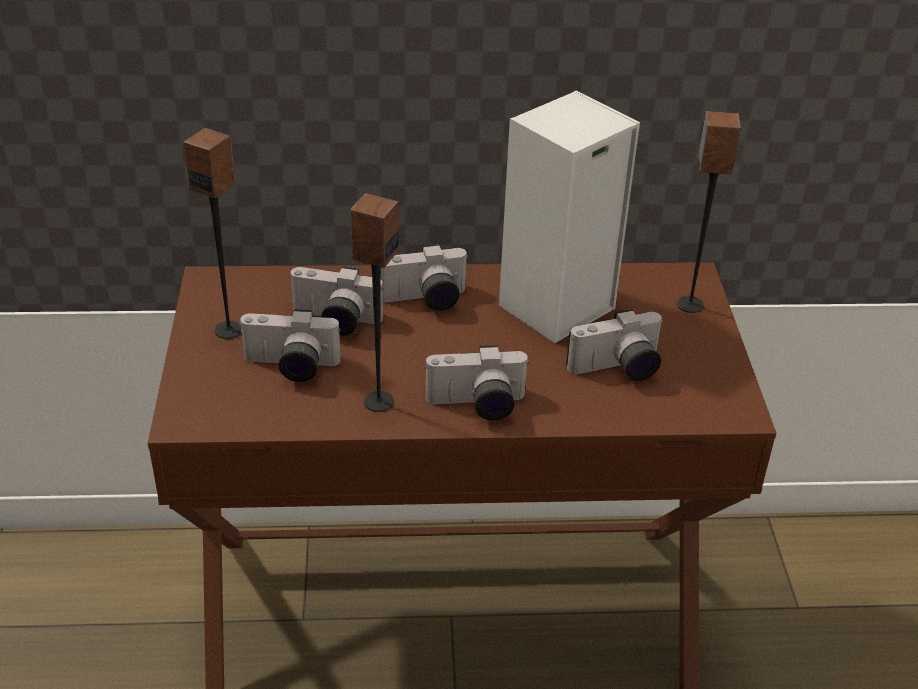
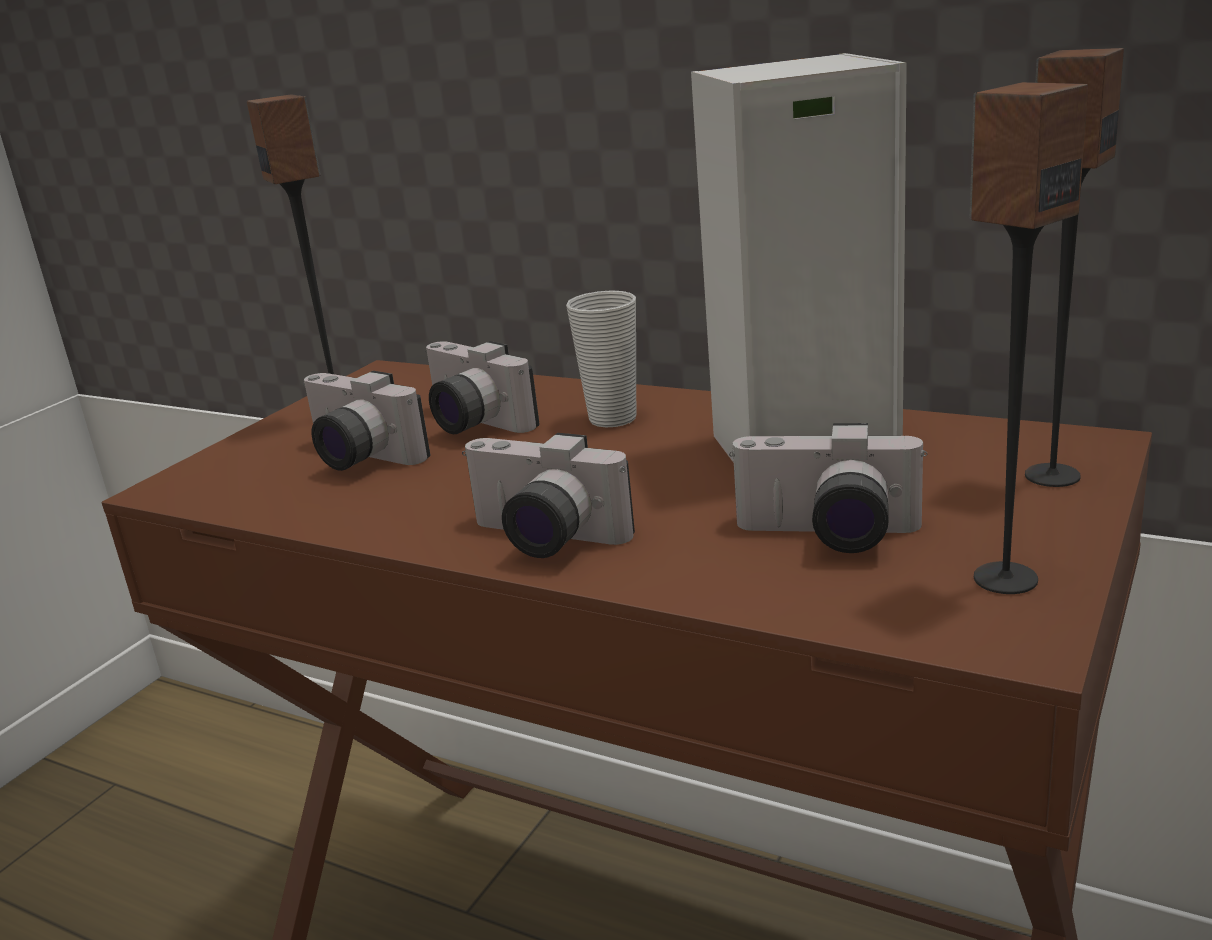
camera: 35 degrees right, 15 degrees down
speaker [350,193,399,412] -> speaker moved to [970,82,1088,594]
camera [381,244,469,311] -> cup [566,290,636,427]

